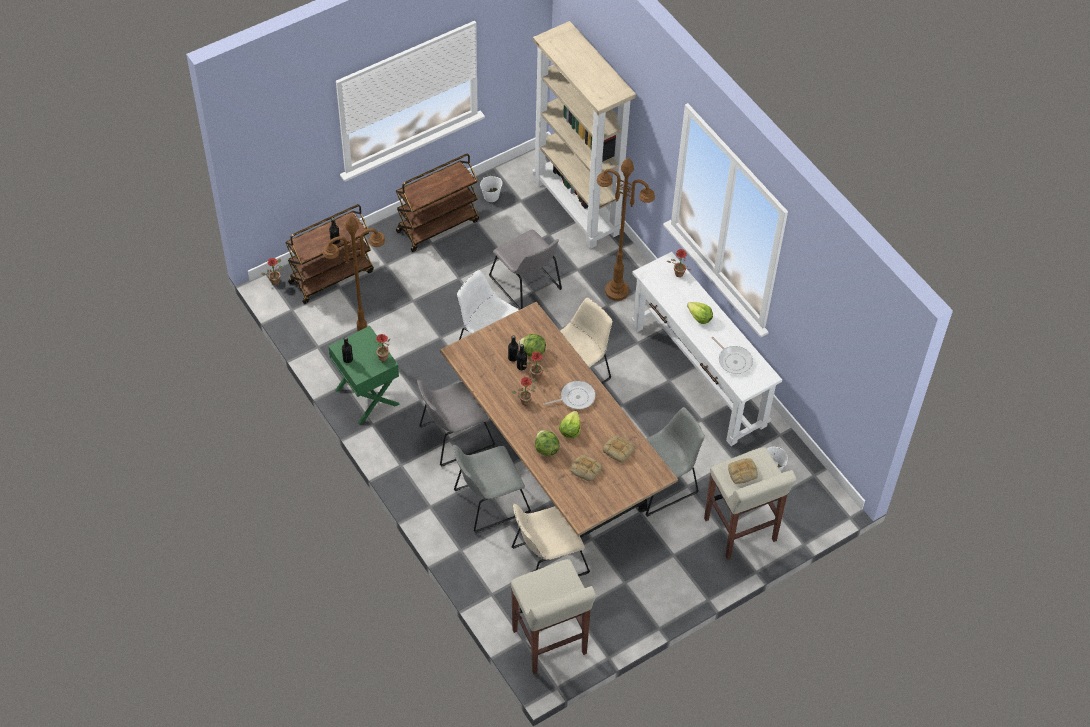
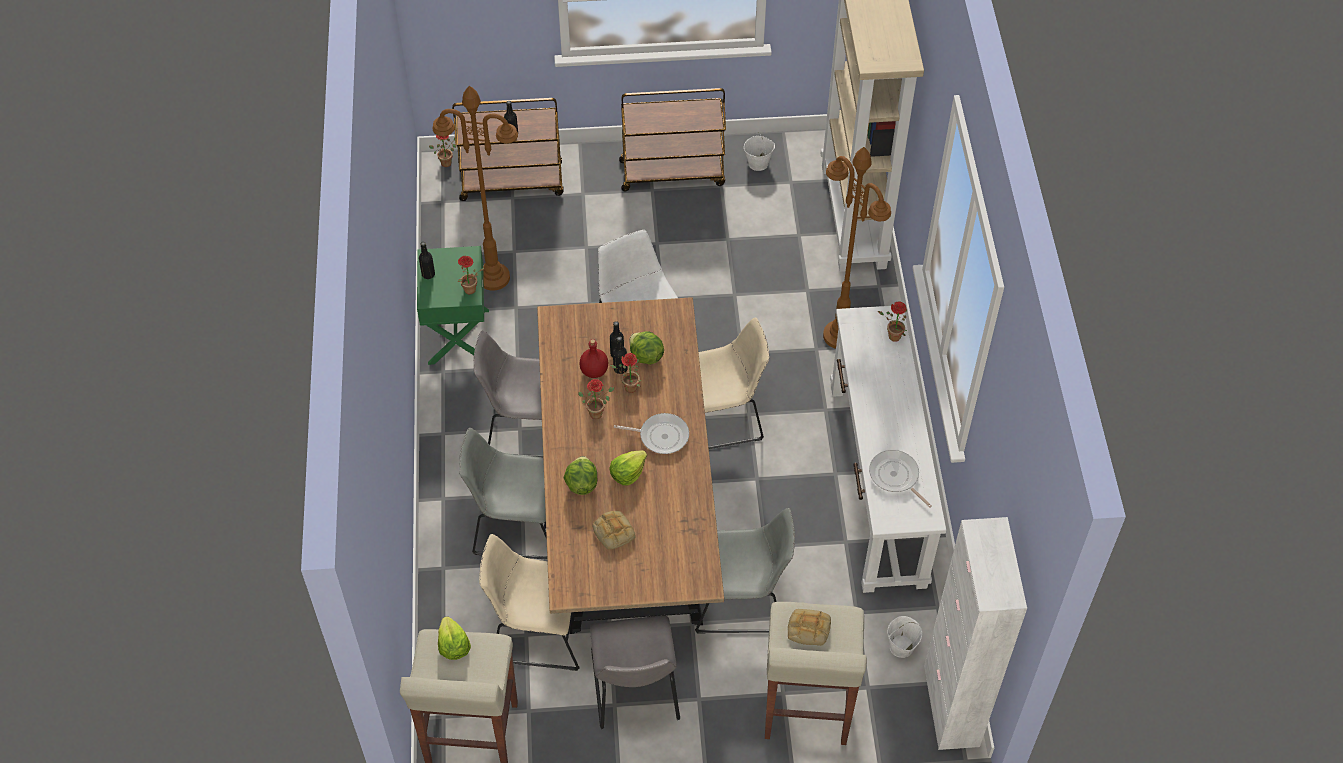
camera: 30 degrees right, 0 degrees up
grey chair [489,230,562,310] -> grey chair moved to [590,615,680,729]
bread [603,436,634,463] -> none
lettuce [687,302,713,324] -> lettuce moved to [438,616,471,660]
frying pan [711,337,753,374] -> frying pan turned 150 degrees clockwise [869,450,932,508]
none -> red bottle [580,339,608,378]
none -> white cabinet [924,517,1027,750]

